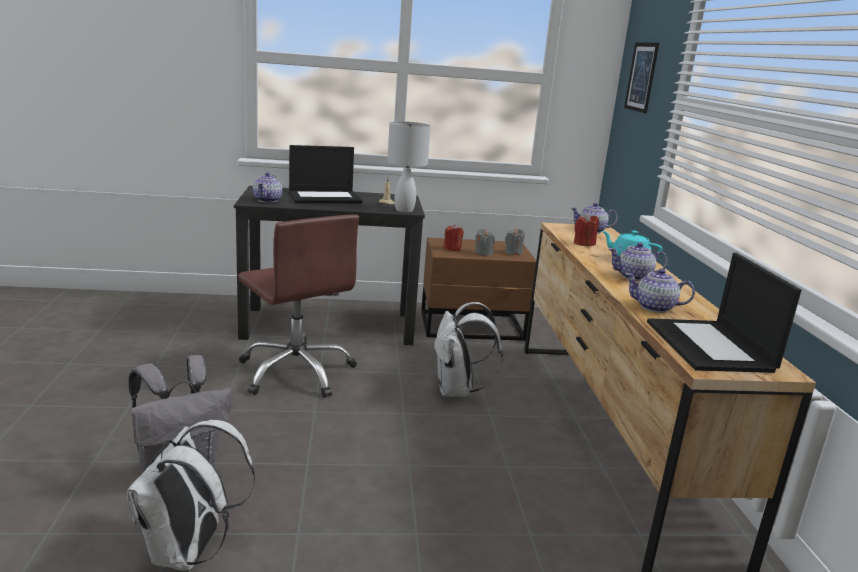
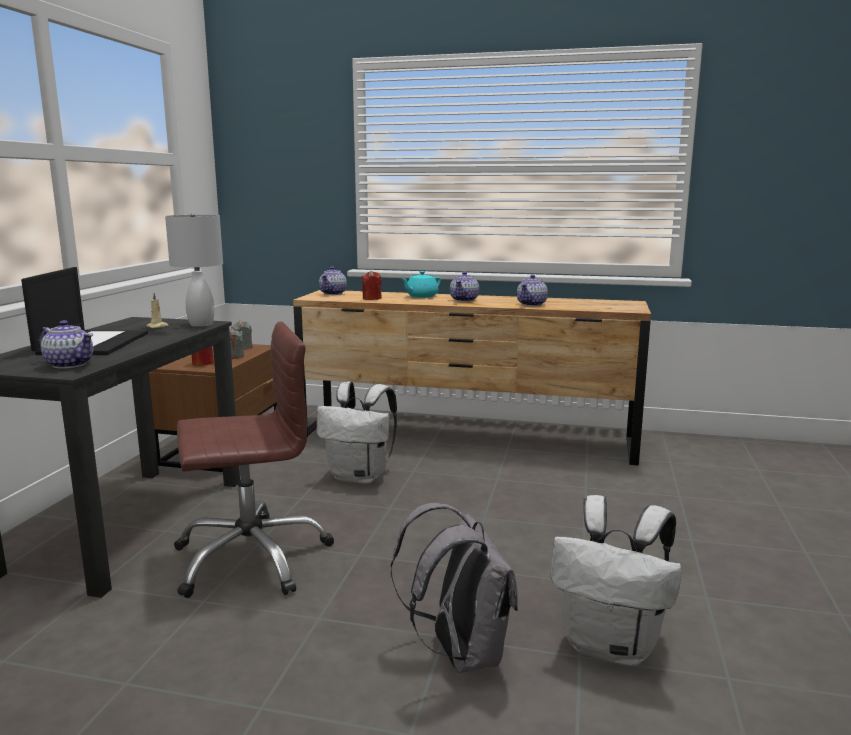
camera: 70 degrees left, 5 degrees down
picture [624,43,659,113] -> none
laptop [647,253,801,373] -> none

